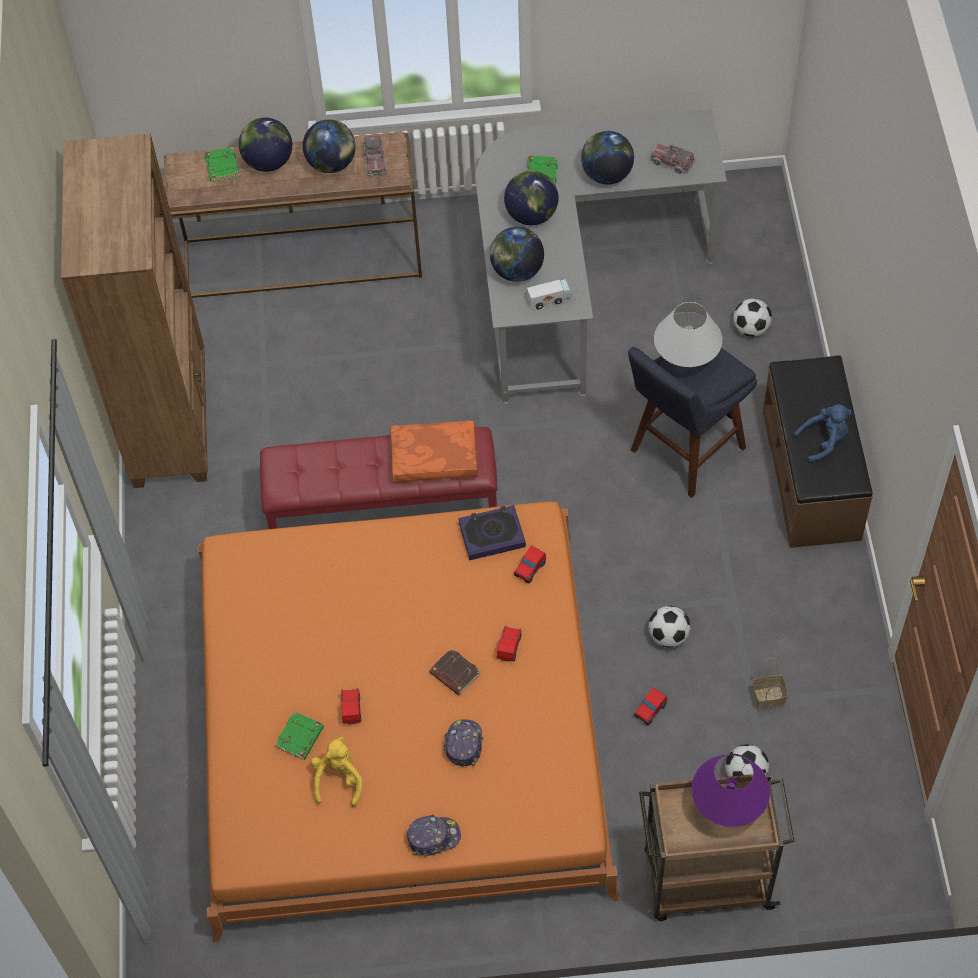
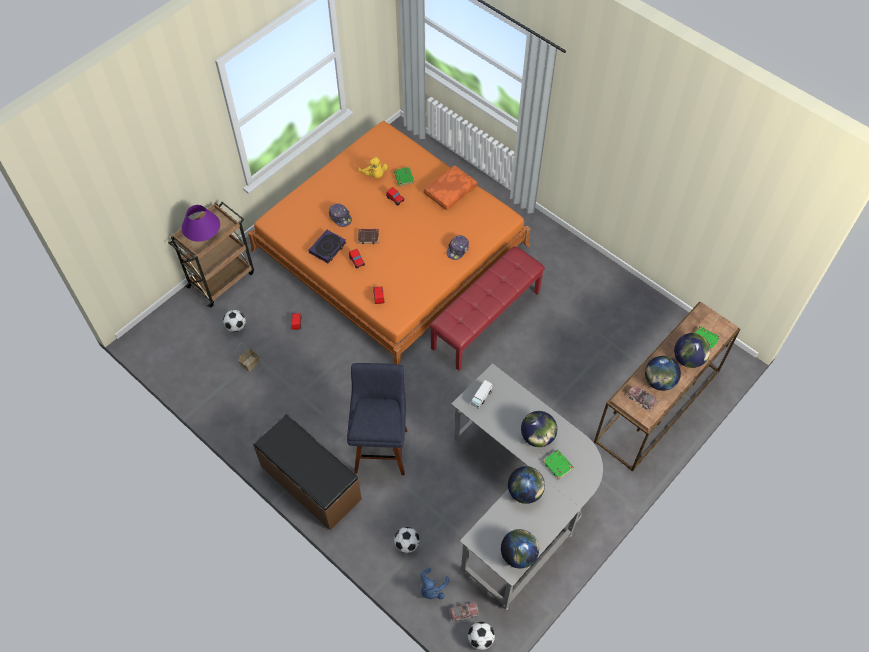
camera: 135 degrees right, 0 degrees up
brown bookcase [61,134,208,488] -> none
orange pillow [390,421,478,483] -> orange pillow moved to [424,165,477,210]
cap [407,815,461,856] -> cap moved to [446,235,469,260]
book [458,505,526,560] -> book moved to [309,230,346,263]
globe [490,227,544,282] -> globe moved to [501,529,539,569]
football [648,606,691,648] -> football moved to [468,622,495,650]
toy truck [650,144,696,174] -> toy truck moved to [449,603,479,622]
white table lamp [654,302,722,367] -> none
blue plush toy [794,404,852,463] -> blue plush toy moved to [420,568,449,599]

